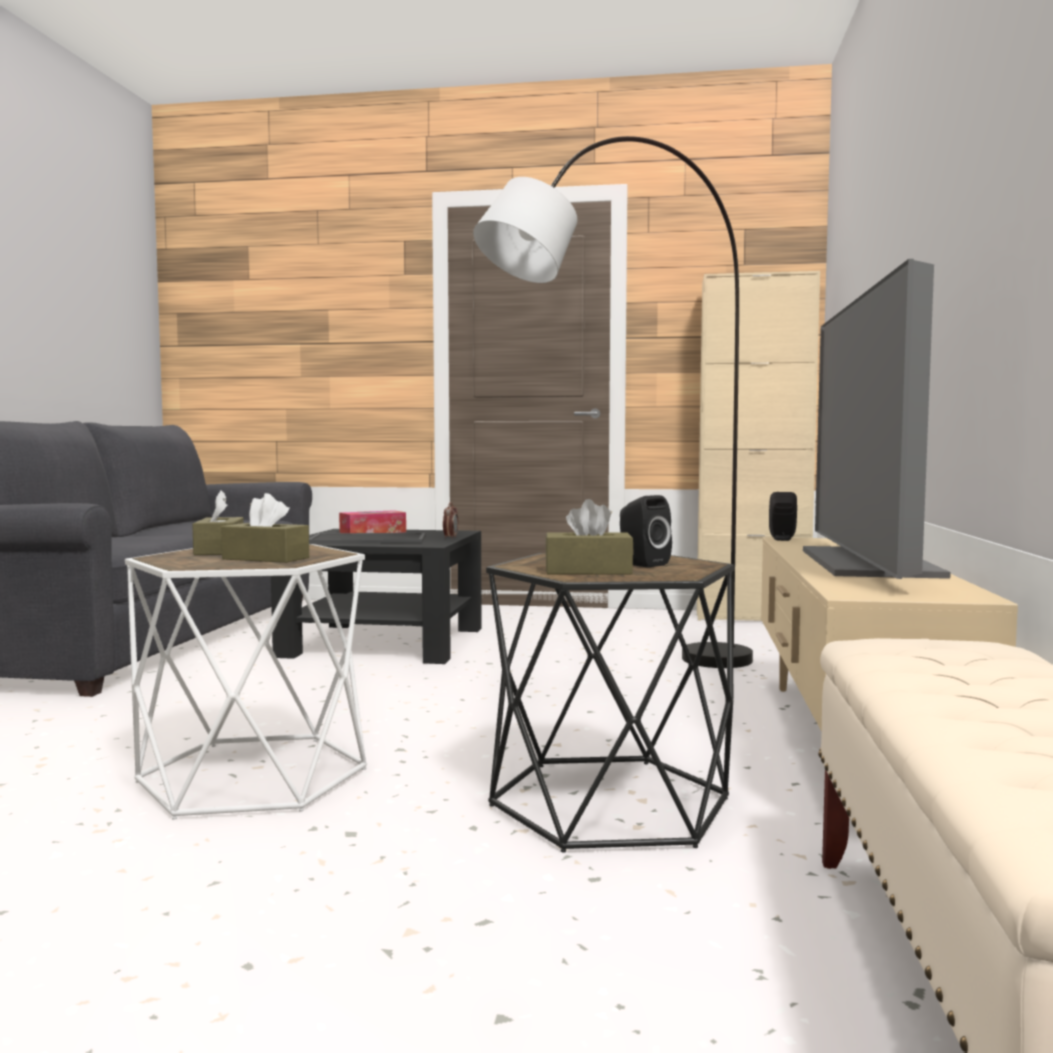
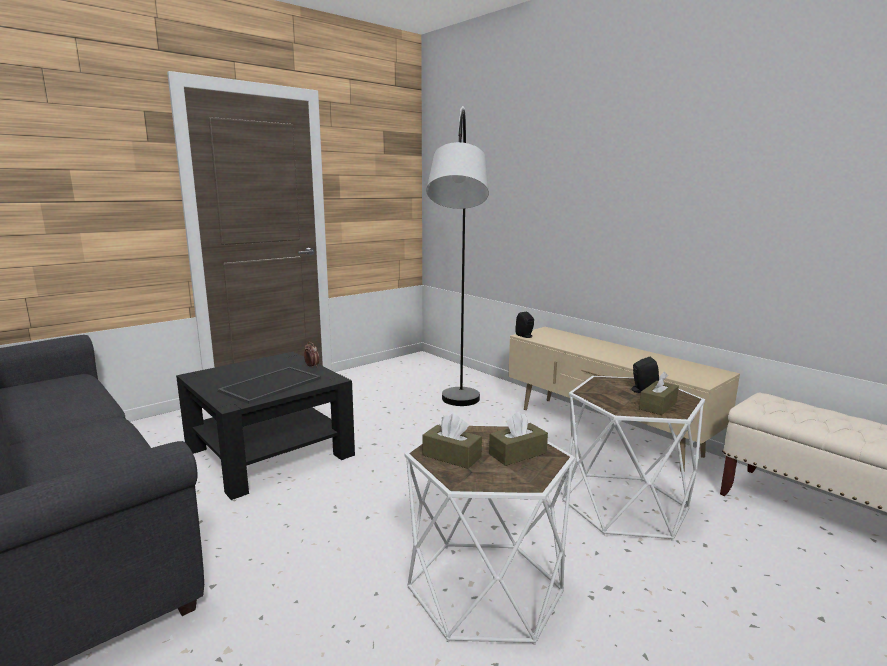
camera: 50 degrees left, 10 degrees up
tissue box [339,510,406,533] -> none
black side table [486,553,735,853] -> white side table [562,376,705,541]
beige cabinet [697,271,820,621] -> none
television [803,259,951,579] -> none

